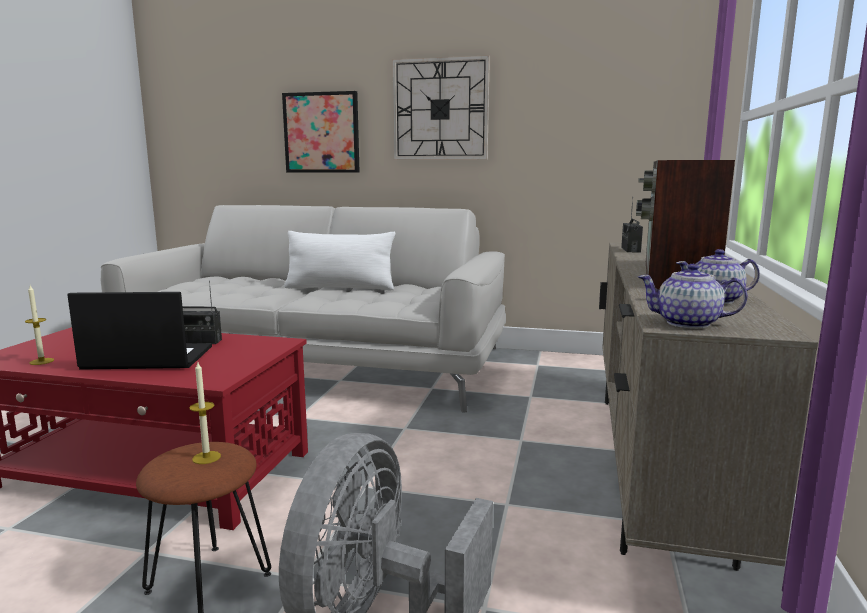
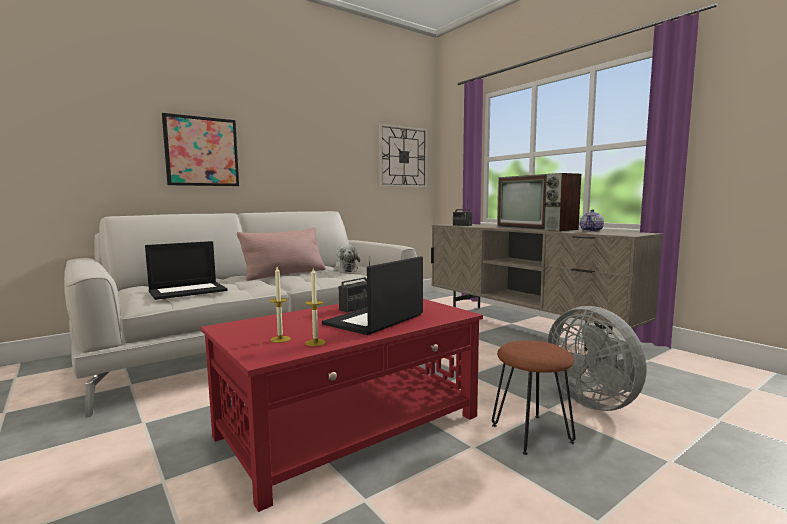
camera: 50 degrees left, 5 degrees down
candle [189,362,221,464] -> candle moved to [270,267,291,343]
white pillow [284,231,395,290] -> pink pillow [237,227,326,281]
wall clock [392,55,490,160] -> wall clock moved to [379,123,427,187]
teapot [638,264,748,329] -> none
none -> laptop [145,241,228,300]
none -> plush toy [334,245,360,273]

